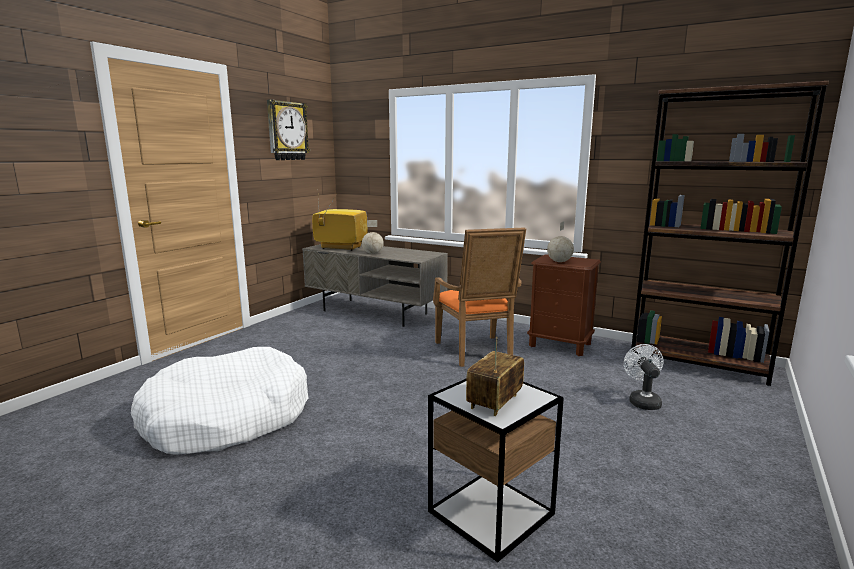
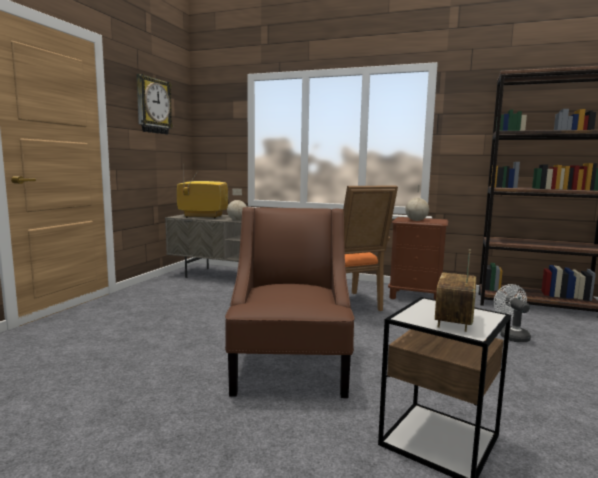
camera: 10 degrees left, 5 degrees down
white dog bed [131,347,308,455] -> none
none -> brown armchair [225,207,355,398]

